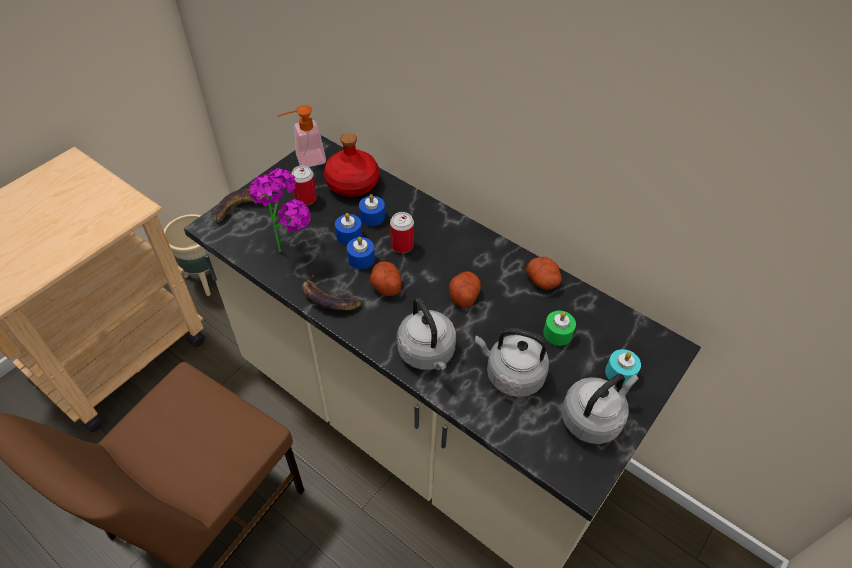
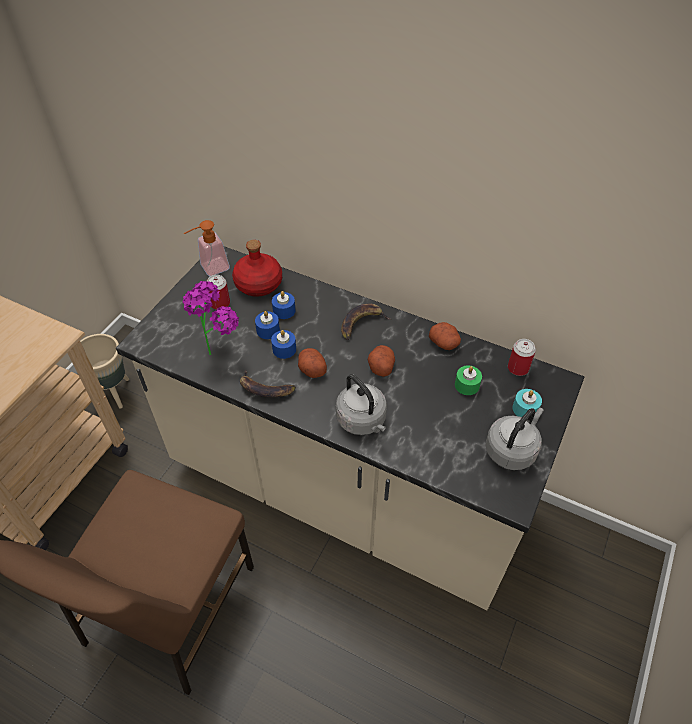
camera: 10 degrees left, 0 degrees up
banana [214,189,274,224] -> banana moved to [341,303,391,340]
can [390,212,414,253] -> can moved to [508,339,536,376]
grey kettle [475,328,549,397] -> none

